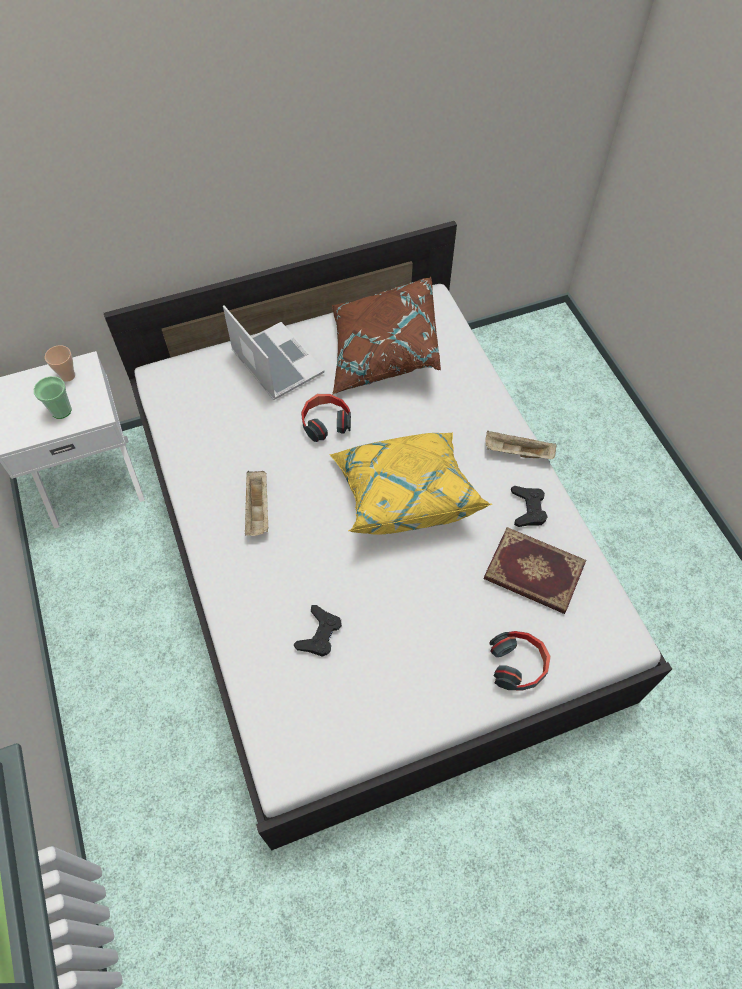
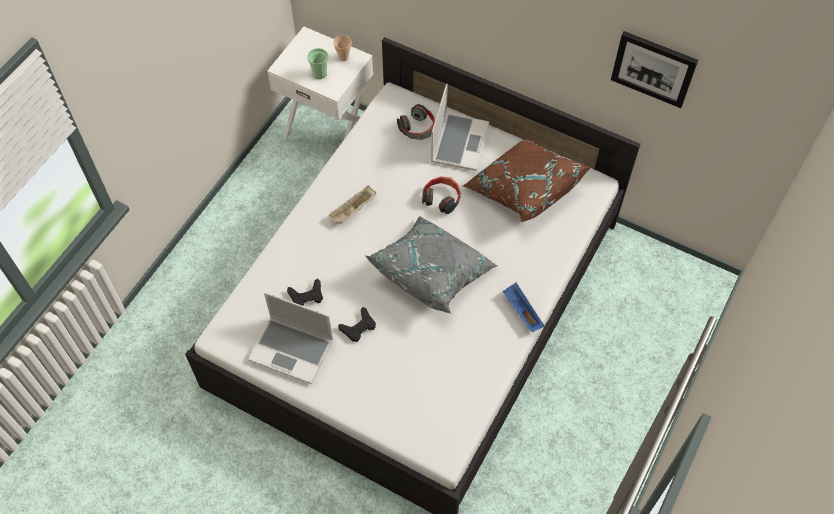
camera: 50 degrees right, 0 degrees up
yellow pillow [329,432,492,535] -> grey pillow [365,216,498,314]
book [484,527,586,614] -> none
beige tray [486,431,557,459] -> blue tray [503,283,544,332]
headphones [489,631,551,691] -> headphones moved to [397,104,435,140]
black game controller [511,486,548,527] -> black game controller moved to [338,307,376,342]
none -> laptop [248,292,333,384]
none -> picture [611,31,698,108]

